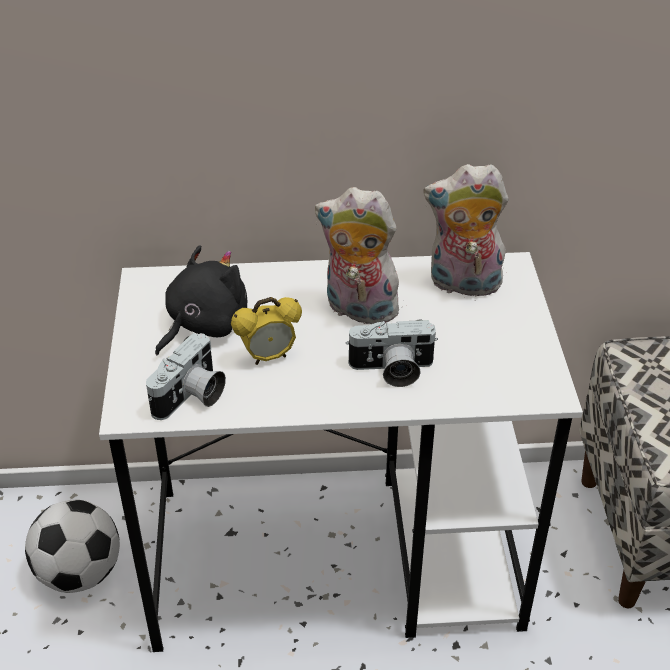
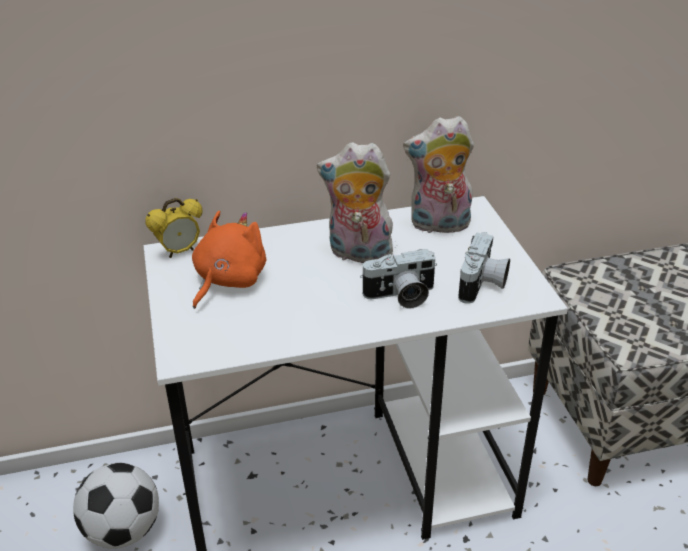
camera: 10 degrees left, 5 degrees down
camera [146,333,226,420] -> camera moved to [458,232,510,304]
black plush toy [155,245,247,355] -> orange plush toy [192,211,266,309]
alarm clock [231,297,302,365] -> alarm clock moved to [145,198,203,258]

